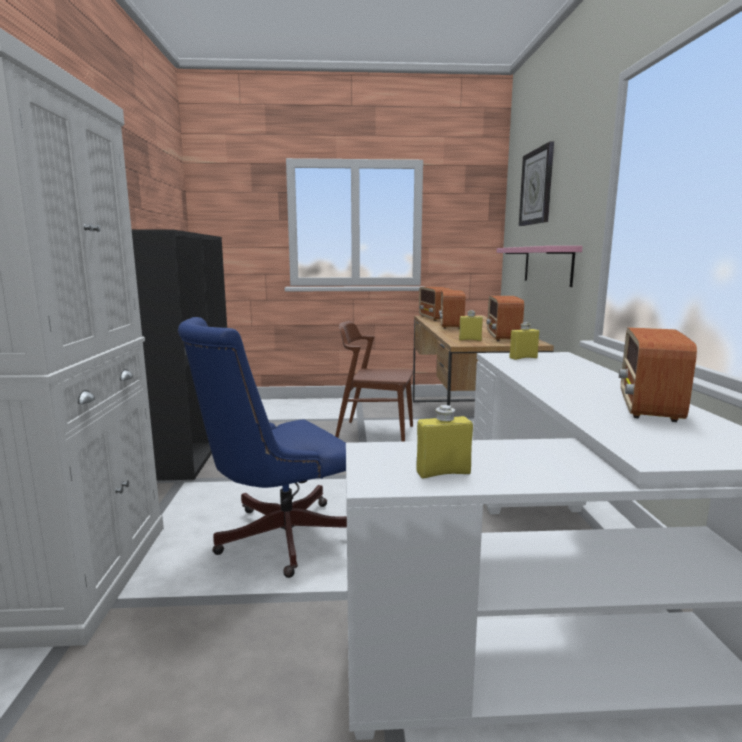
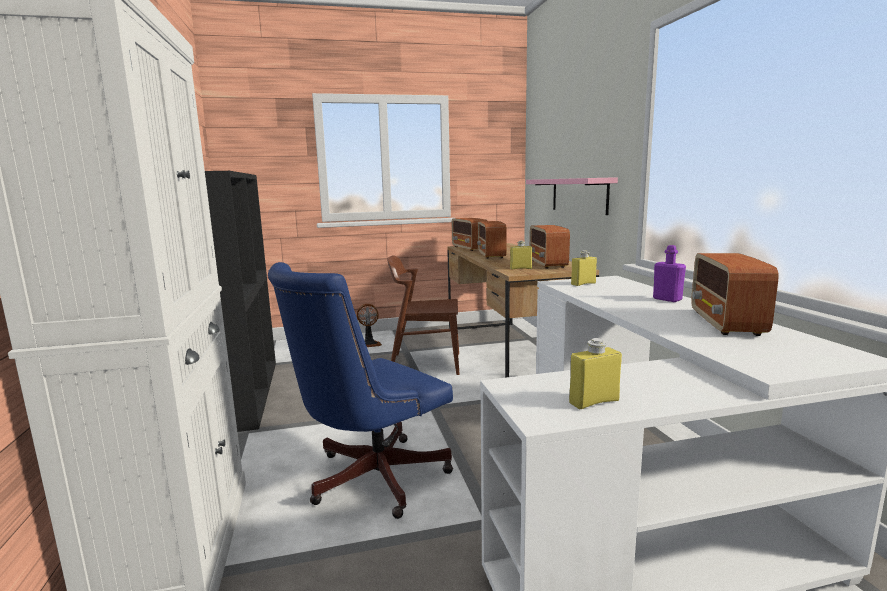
camera: 10 degrees left, 0 degrees up
wall clock [519,142,554,226] -> none
none -> fan [357,304,382,347]
none -> purple bottle [653,245,686,302]

